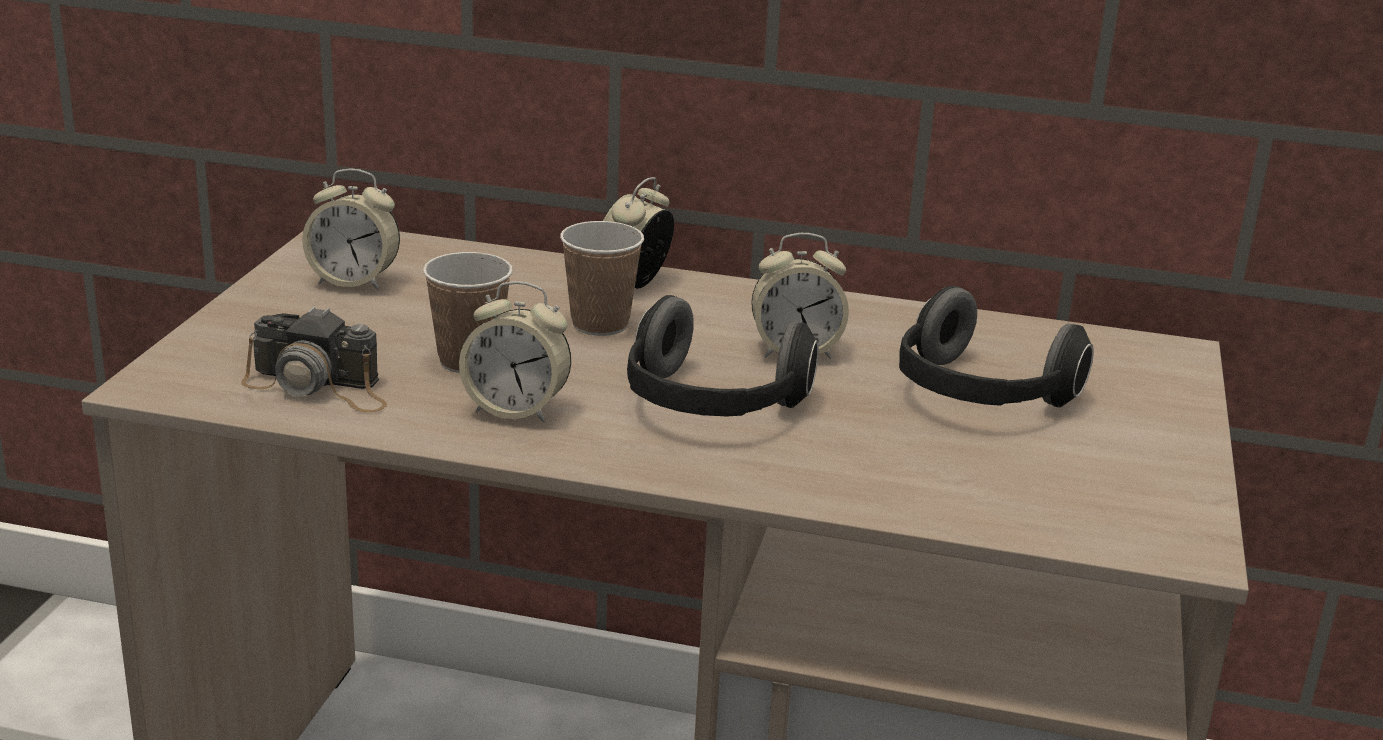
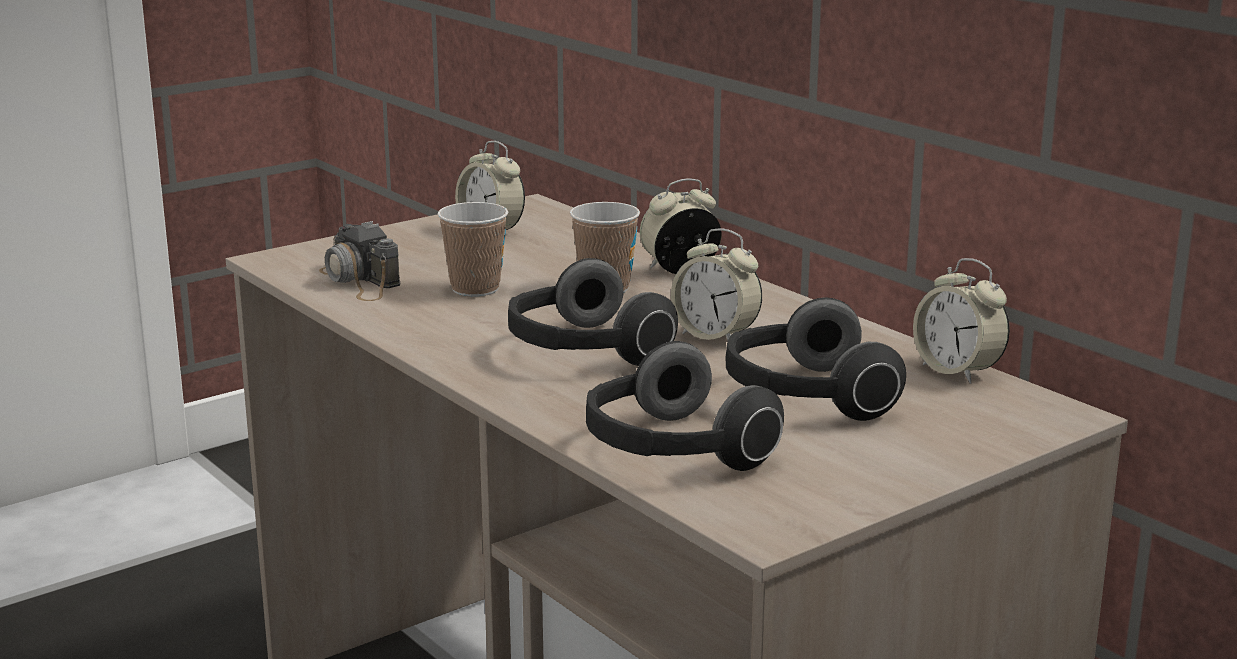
camera: 40 degrees right, 5 degrees down
alarm clock [459,281,571,423] -> alarm clock moved to [913,258,1010,384]
none -> headphones [586,341,784,471]

